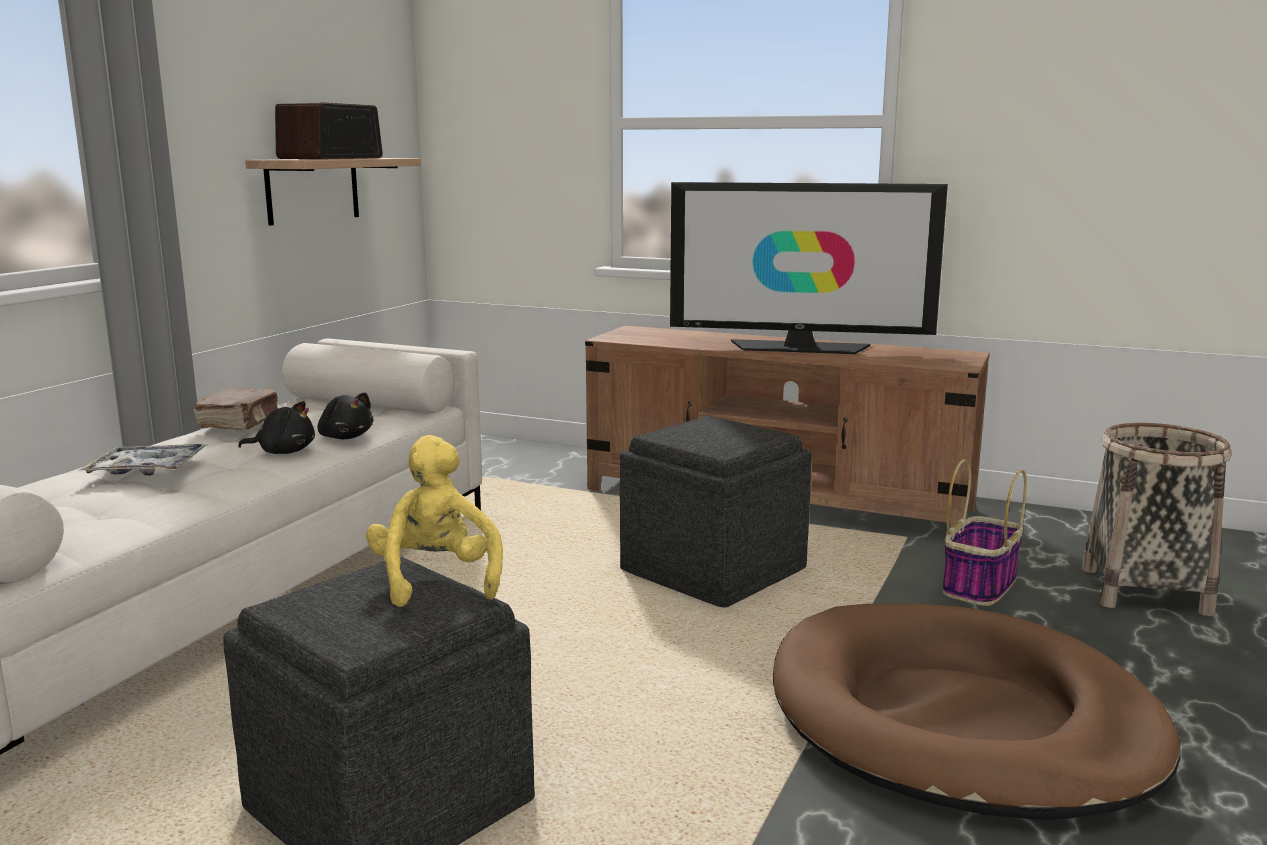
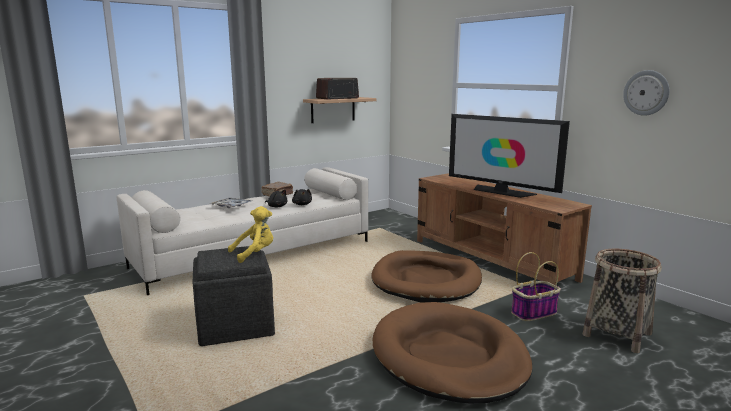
camera: 30 degrees right, 0 degrees up
yellow plush toy [366,435,503,607] -> yellow plush toy turned 45 degrees clockwise [228,206,273,263]
grey ottoman [620,416,812,607] -> brown dog bed [371,250,482,303]
none -> wall clock [623,70,670,116]

